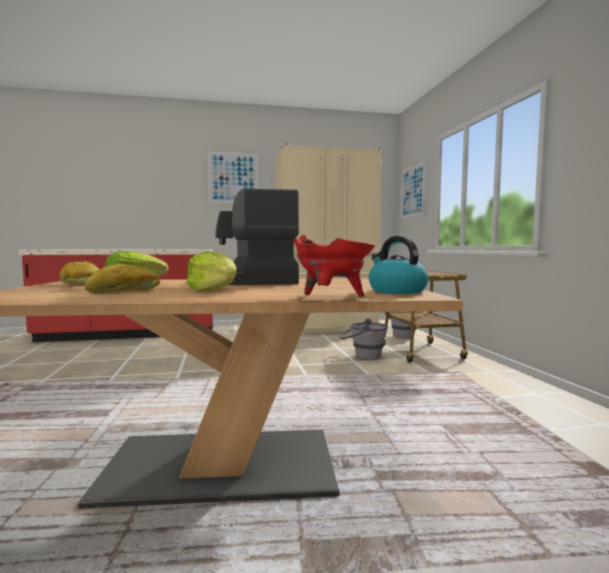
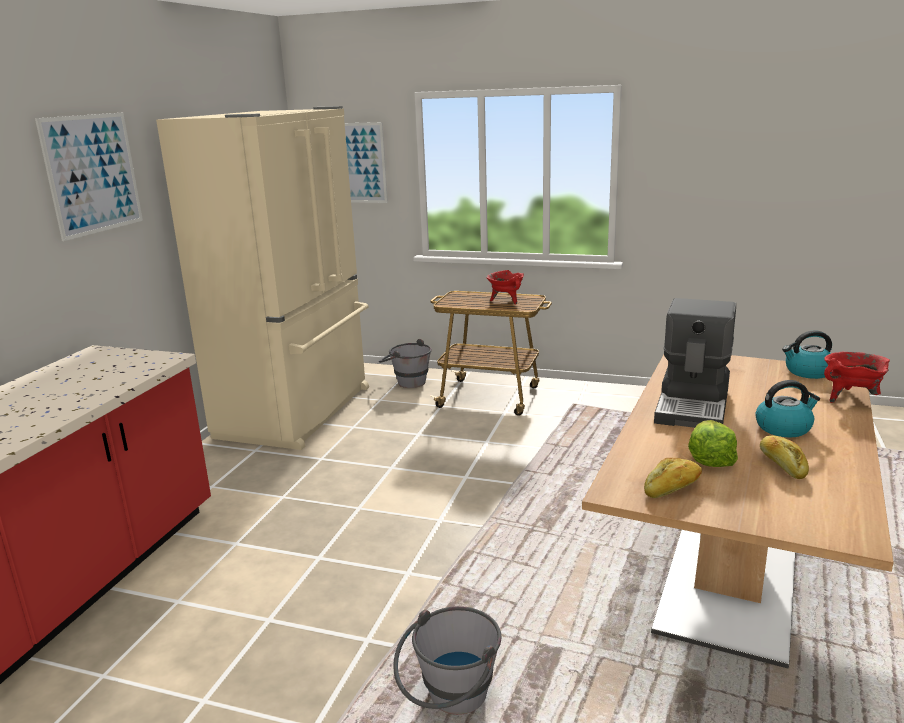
camera: 60 degrees left, 15 degrees up
lettuce [186,252,236,291] -> kettle [755,380,820,437]
grey bucket [340,318,388,360] -> grey bucket moved to [393,606,502,715]
none -> red cooking pot [486,270,524,305]

